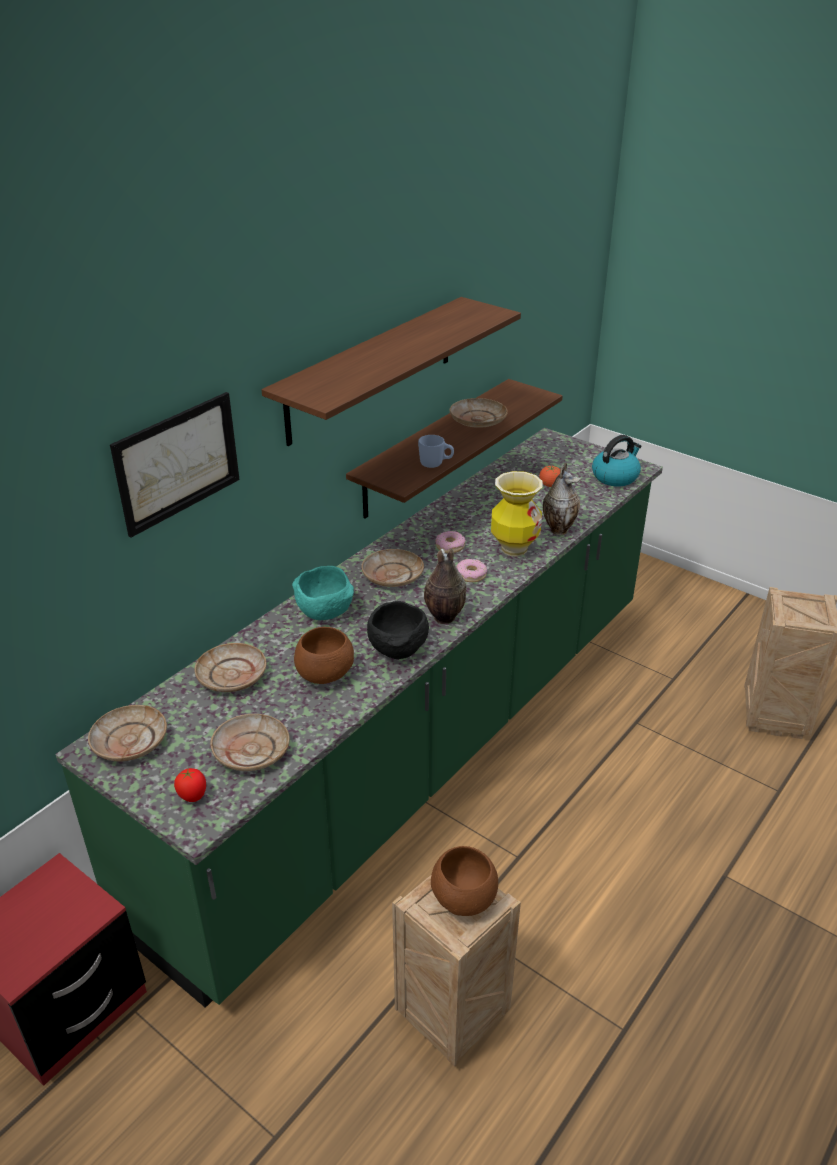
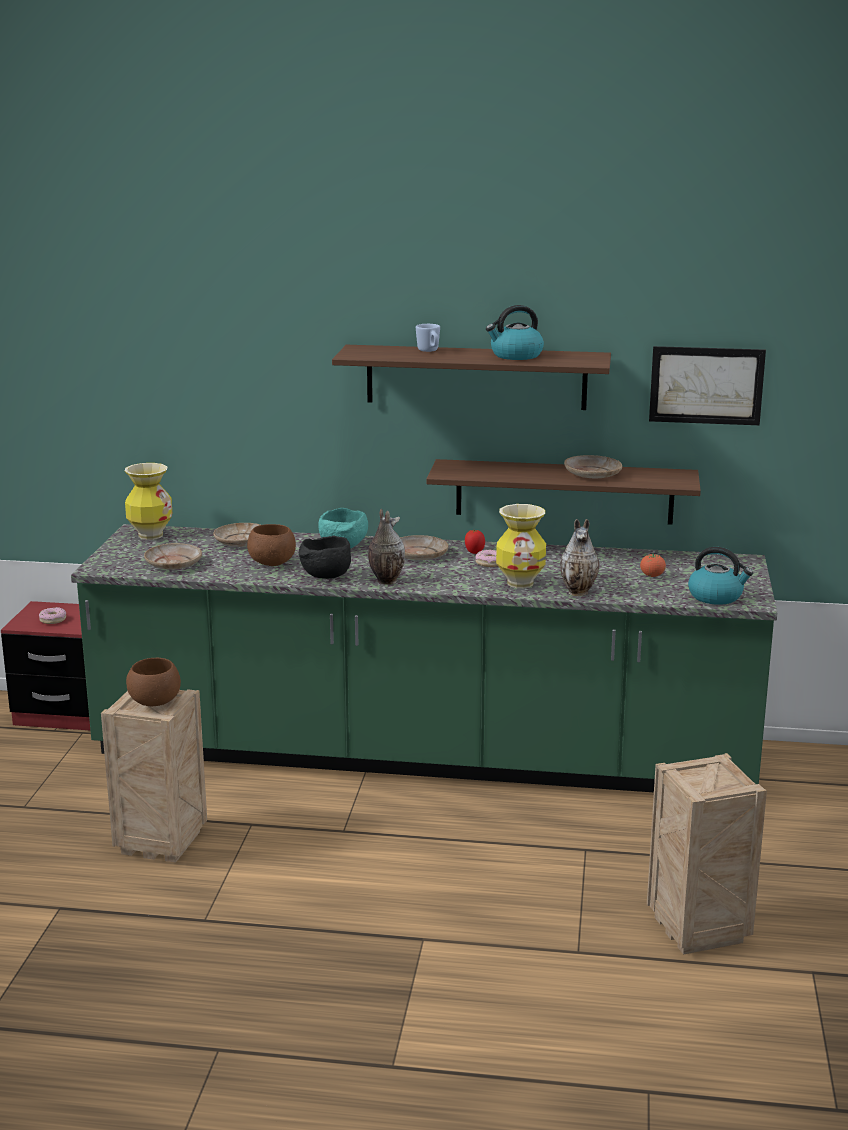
camera: 60 degrees right, 15 degrees down
beige plate [88,705,167,762] -> vase [125,463,172,540]
picture [110,392,240,538] -> picture moved to [649,346,766,425]
tomato [174,768,206,802] -> tomato moved to [465,529,485,554]
blue mug [418,435,454,468] -> blue mug moved to [416,324,440,352]
donut [456,559,487,582] -> donut moved to [39,607,66,624]
none -> kettle [486,305,544,360]

